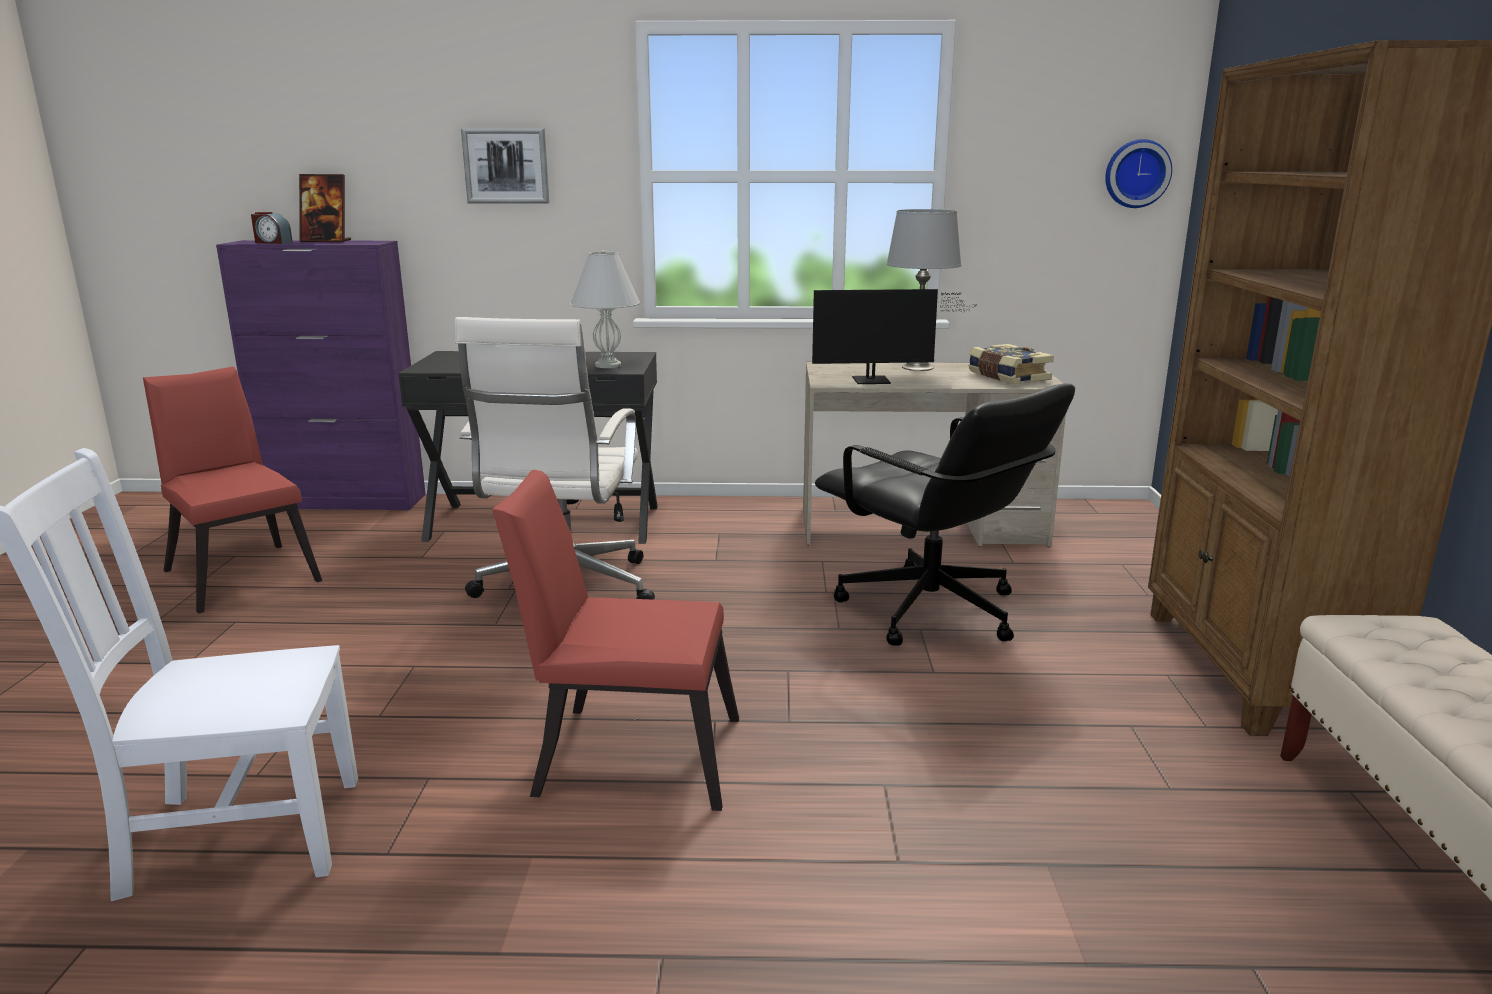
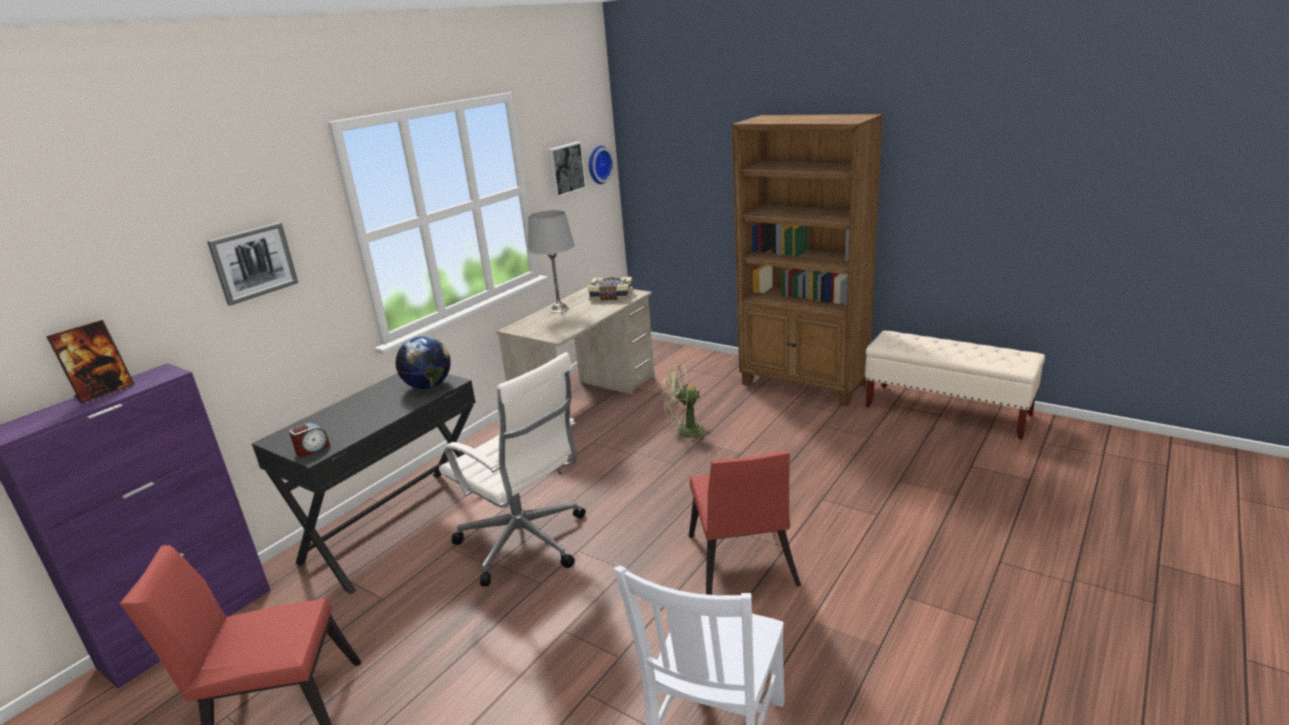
camera: 55 degrees left, 5 degrees up
alarm clock [251,212,293,244] -> alarm clock moved to [289,423,330,457]
red chair [492,470,739,811] -> red chair turned 45 degrees counterclockwise [689,451,801,595]
white table lamp [570,250,640,368] -> globe [395,336,451,389]
monitor [812,289,970,384] -> none
black office chair [815,383,1075,646] -> green fan [663,365,713,443]
none -> picture [547,142,586,197]

